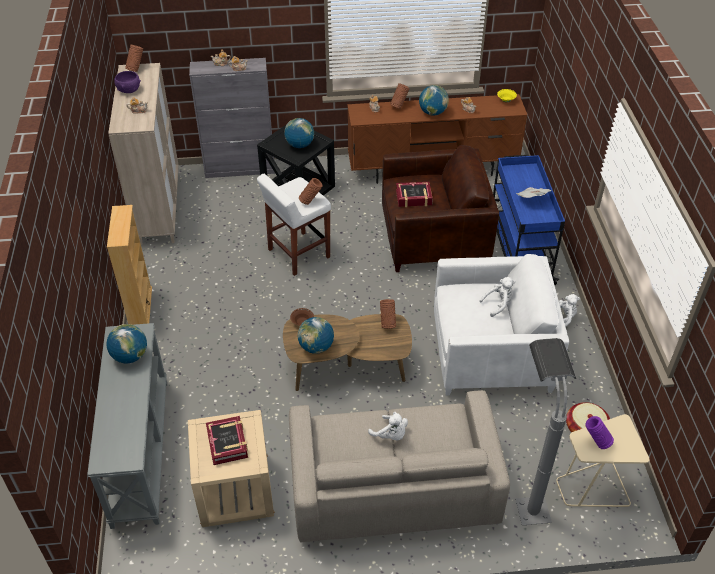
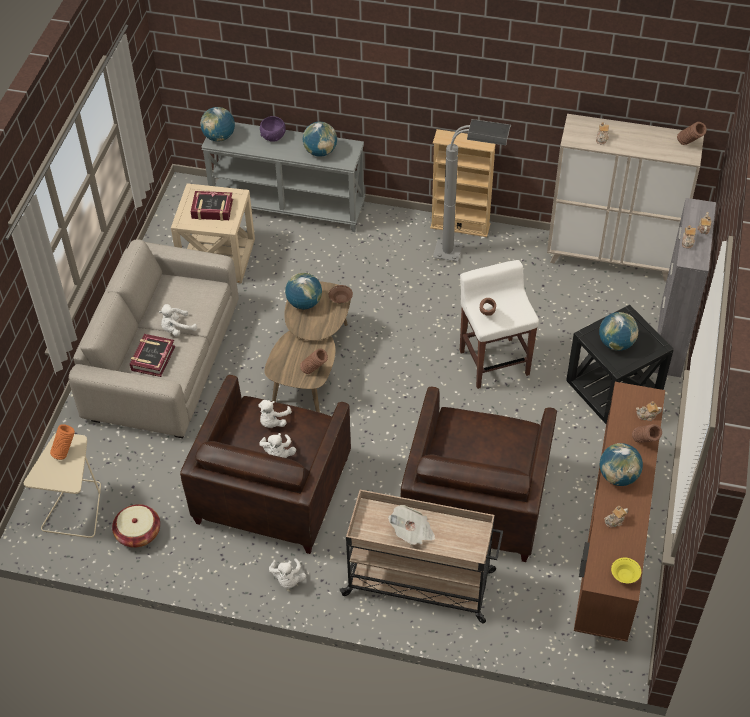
camera: 110 degrees right, 5 degrees up
purple bowl [114,71,141,93] -> purple bowl moved to [260,116,286,142]
book [396,182,433,207] -> book moved to [130,334,175,377]
white armchair [434,254,569,396] -> brown armchair [180,375,351,554]
blue cart [493,155,565,285] -> beige cart [339,490,503,624]
grey floor lamp [515,338,576,526] -> grey floor lamp moved to [433,119,511,262]
purple vase [585,416,614,449] -> orange vase [50,424,75,460]
none -> globe [200,107,235,142]
none -> white plush toy [258,400,292,428]

